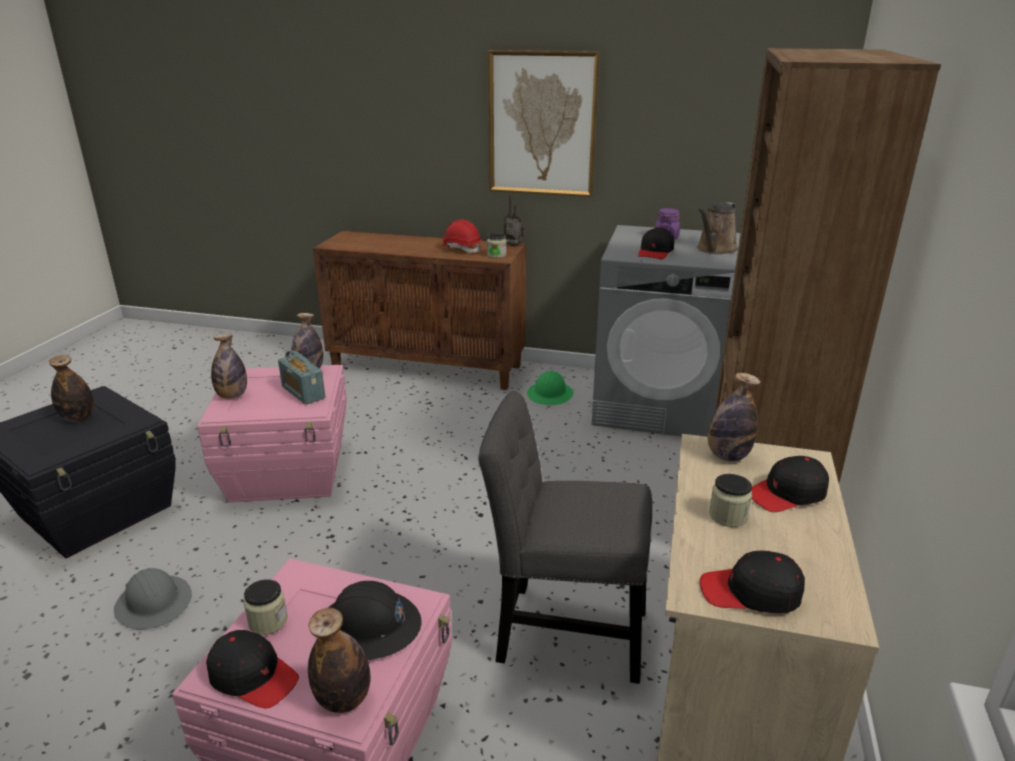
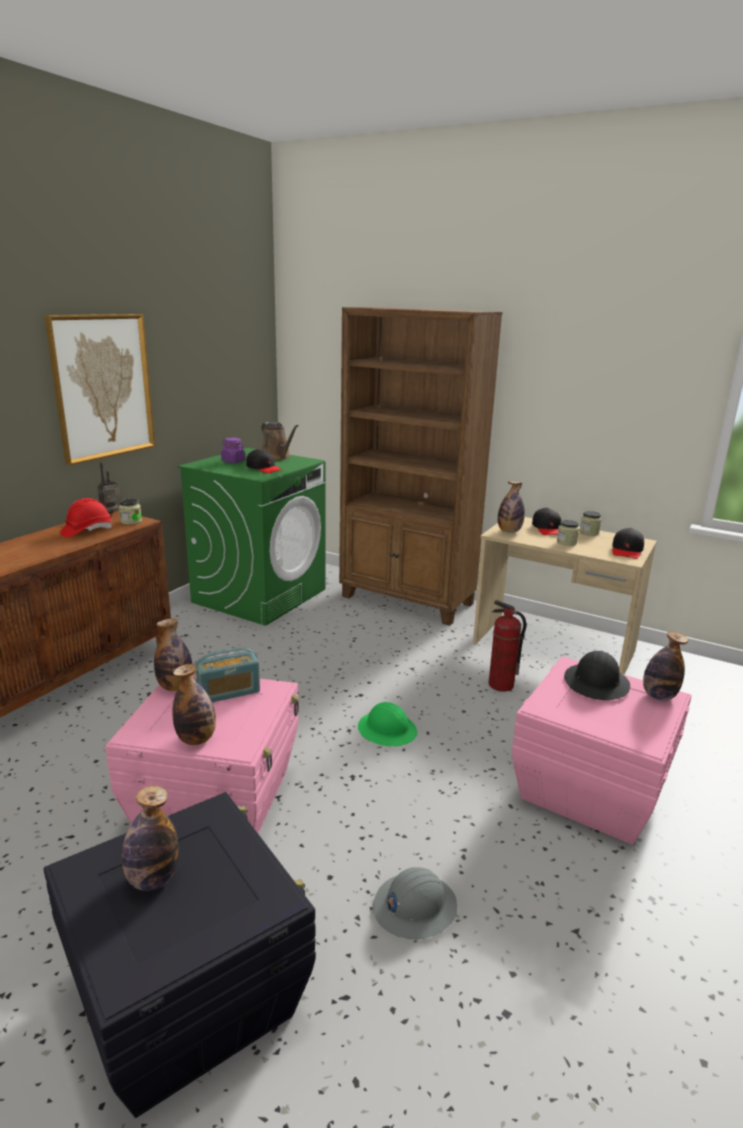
camera: 75 degrees left, 5 degrees down
black cap [206,630,299,708] -> none
jar [244,579,288,635] -> jar moved to [580,511,601,536]
grey chair [478,391,652,684] -> fire extinguisher [489,600,526,692]
green hard hat [527,371,574,405] -> green hard hat moved to [358,702,417,746]
grey washing machine [591,225,740,437] -> green washing machine [178,448,326,626]

